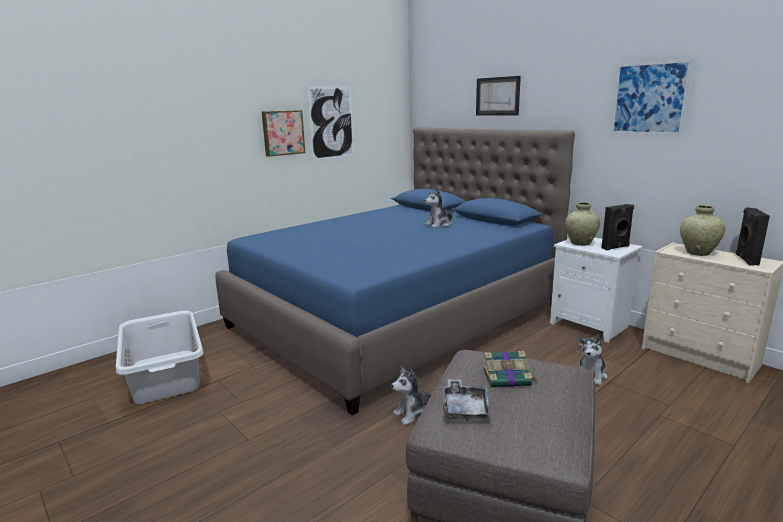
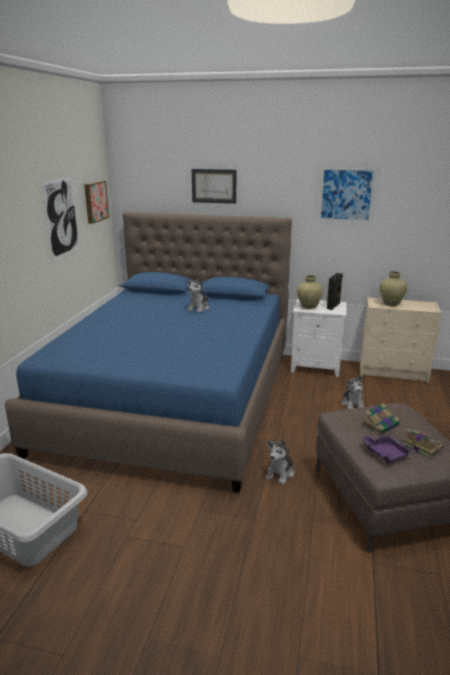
camera: 35 degrees left, 5 degrees up
picture [262,110,305,157] -> picture moved to [84,181,109,224]
grey tray [443,379,491,421] -> purple tray [361,434,412,464]
black speaker [735,207,770,266] -> none
none -> book [402,429,445,458]

